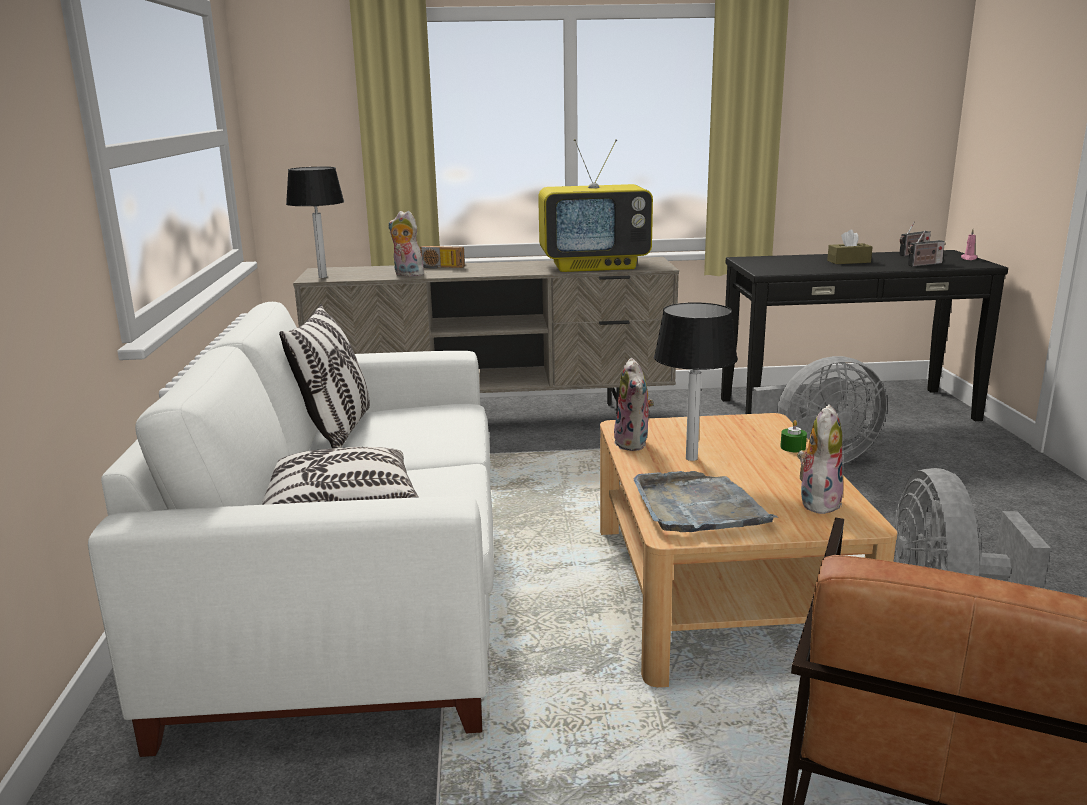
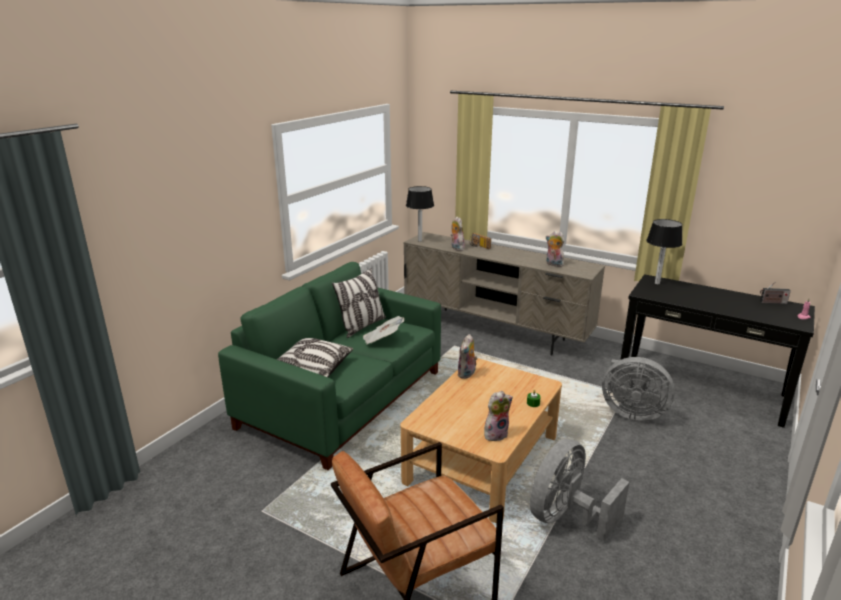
camera: 35 degrees right, 5 degrees up
white sofa [88,302,494,757] -> green sofa [218,262,441,470]
television [538,139,653,272] -> plush toy [546,231,565,267]
grey tray [633,471,780,532] -> none
table lamp [654,302,738,461] -> table lamp moved to [646,219,682,284]
brown tissue box [827,229,873,264] -> none
radio [908,230,945,267] -> none
none -> newspaper [363,316,404,345]

